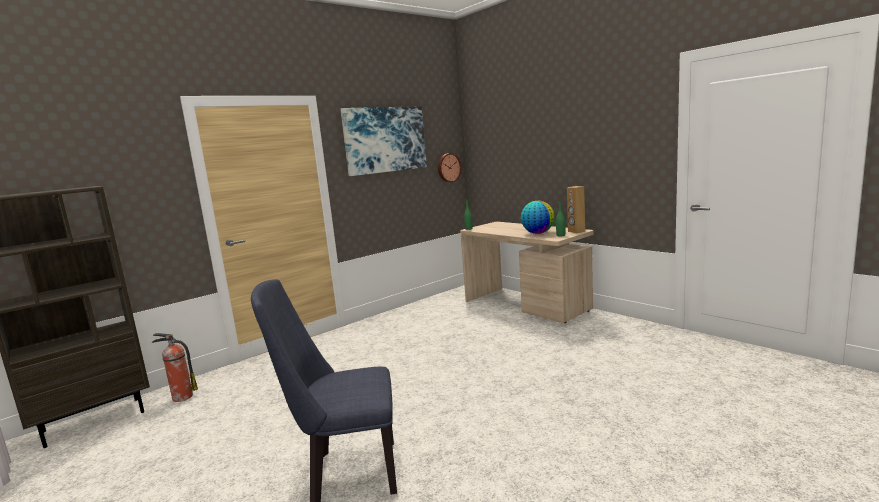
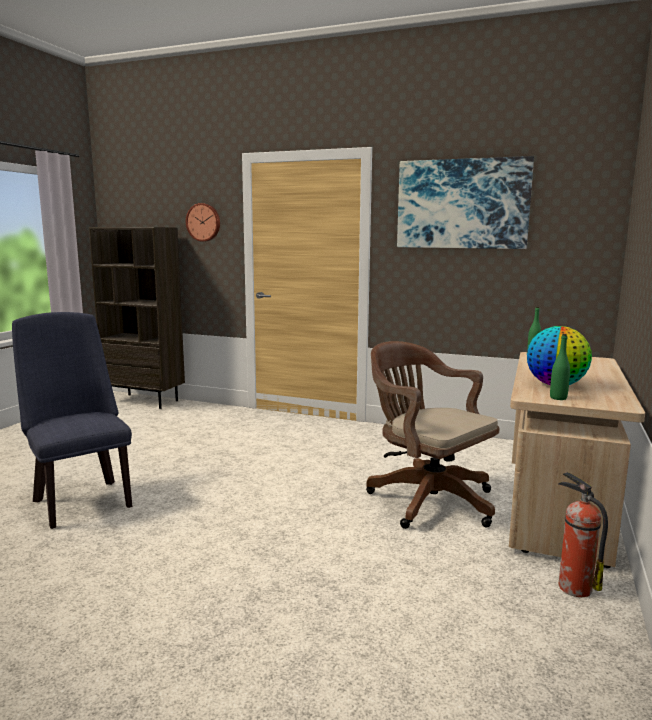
camera: 60 degrees right, 0 degrees up
fire extinguisher [152,333,198,402] -> fire extinguisher moved to [558,472,608,597]
wall clock [438,153,462,182] -> wall clock moved to [186,203,220,242]
brown speaker [567,186,585,233] -> none
none -> brown office chair [366,341,499,529]

